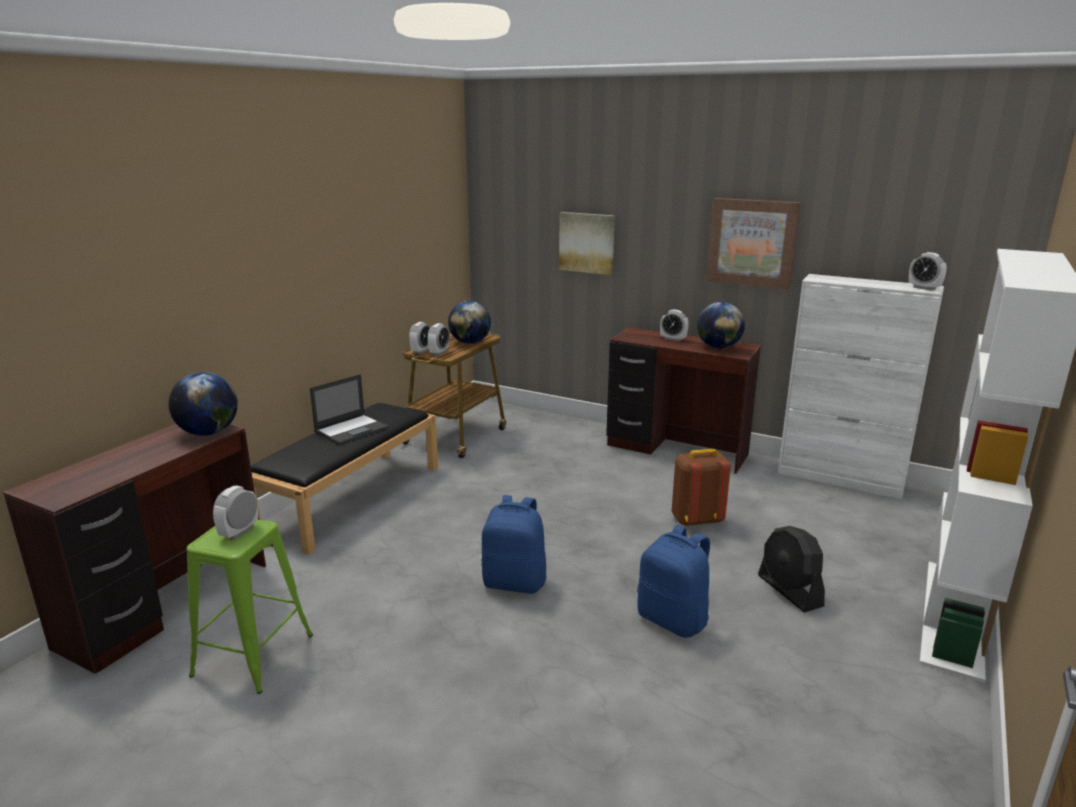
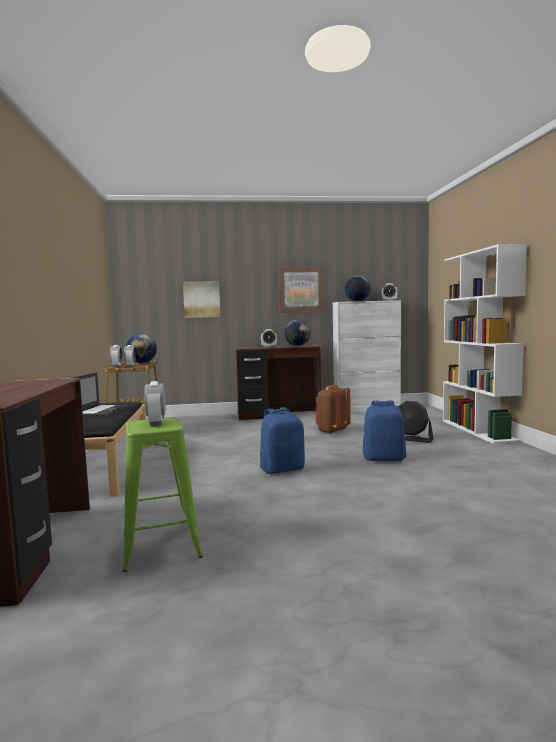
camera: 35 degrees left, 15 degrees down
globe [169,372,238,436] -> globe moved to [345,275,371,301]

